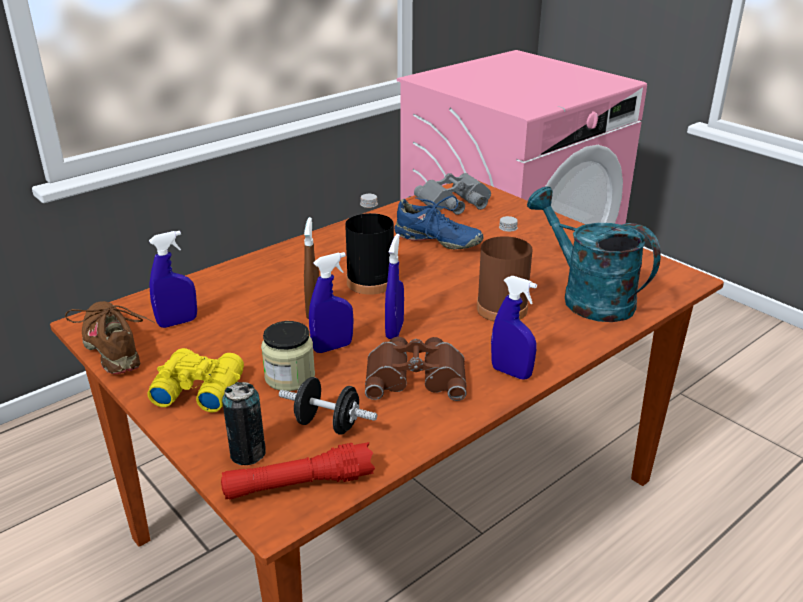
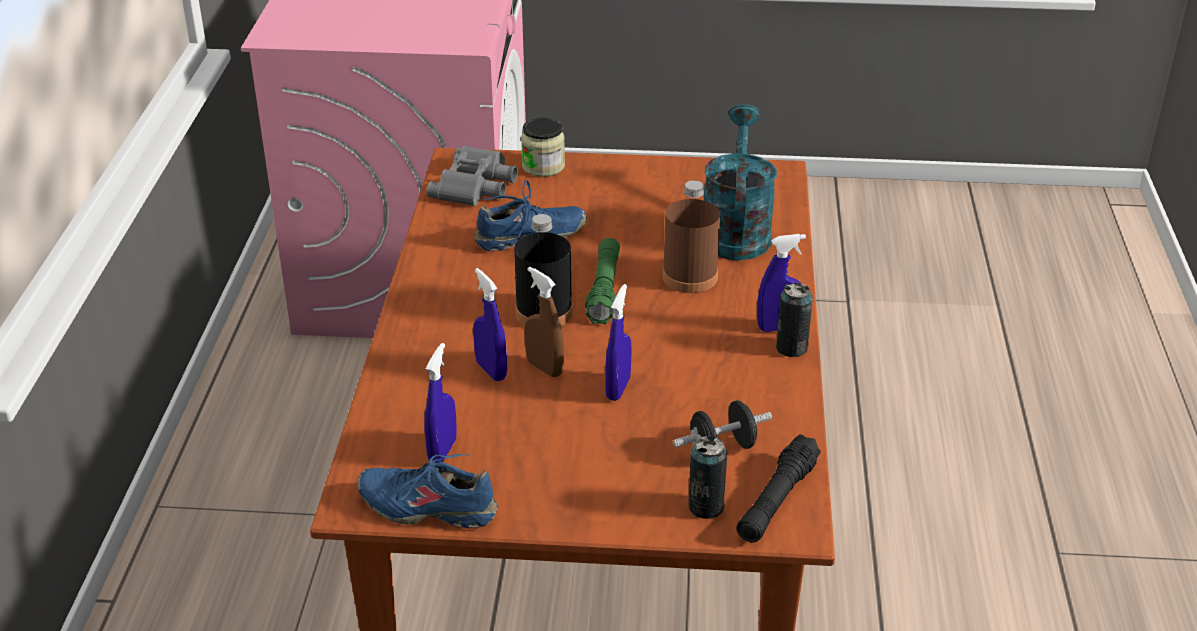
camera: 45 degrees left, 5 degrees up
brown shoe [65,301,155,374] -> blue shoe [357,454,498,528]
yellow binoculars [147,348,244,412] -> none
red flashlight [221,442,375,500] -> black flashlight [736,434,821,542]
jar [261,321,315,391] -> jar moved to [521,118,565,177]
brown binoculars [365,337,467,401] -> none
blue spray bottle [385,234,404,339] -> blue spray bottle moved to [473,268,507,381]
turquoise watering can [527,186,661,322] -> turquoise watering can turned 90 degrees clockwise [704,104,777,260]
none -> green flashlight [585,238,620,324]
none -> can [776,283,813,357]

